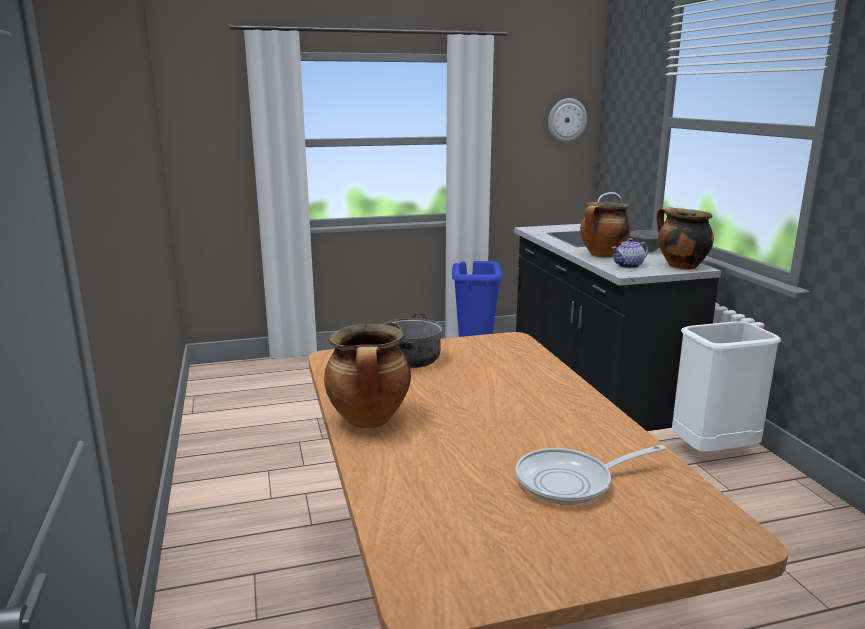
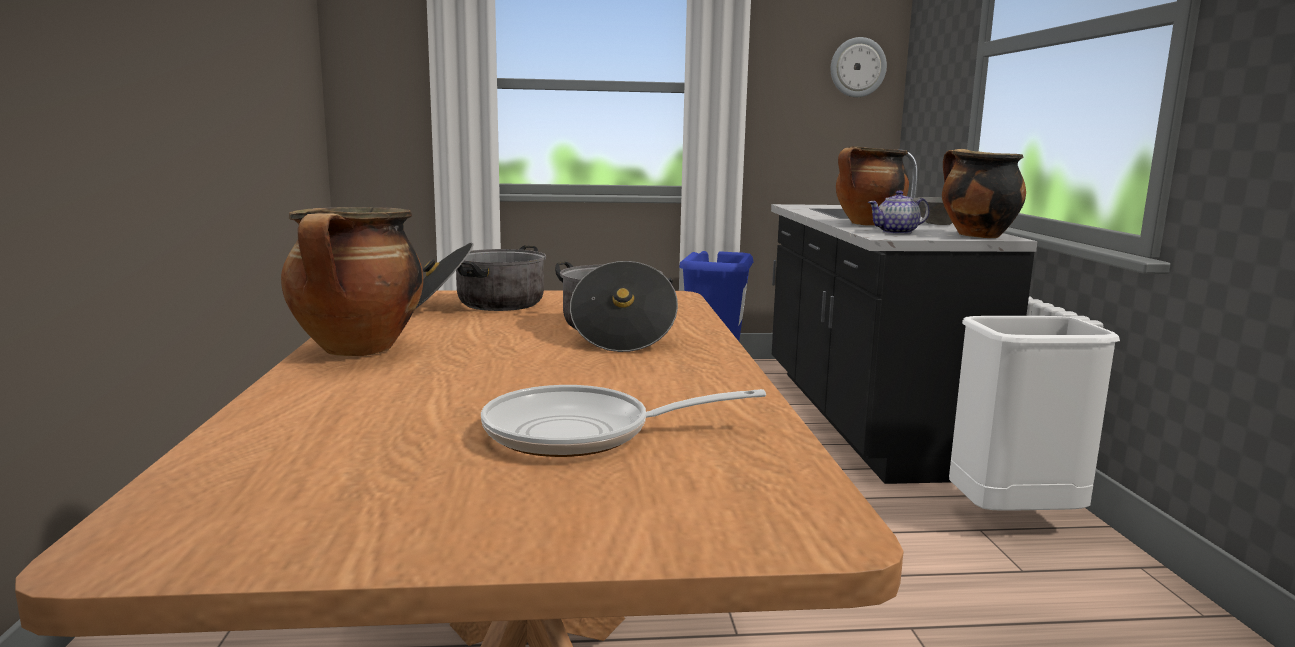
camera: 10 degrees right, 5 degrees down
none -> cooking pot [555,261,678,352]

